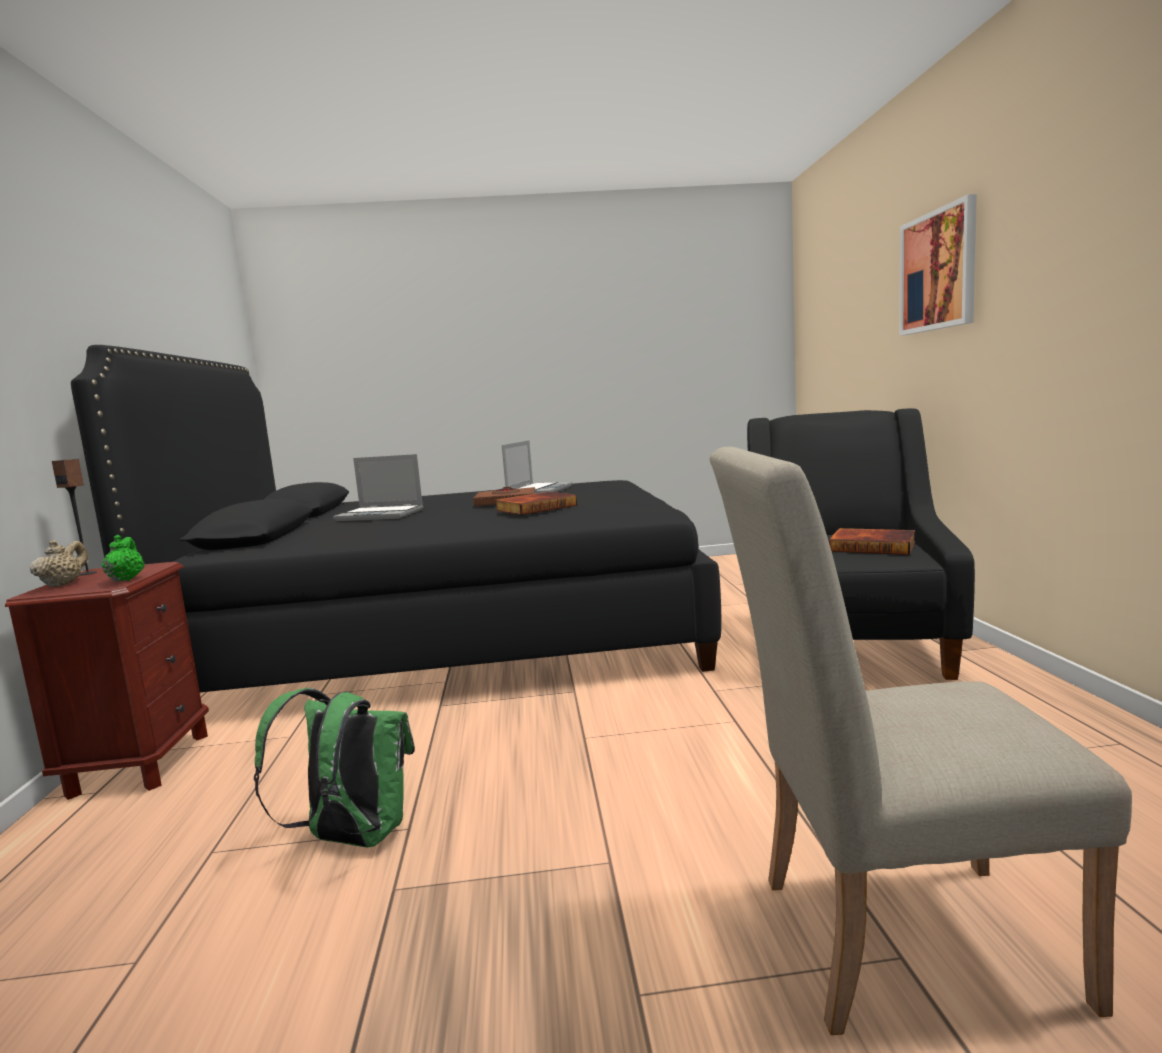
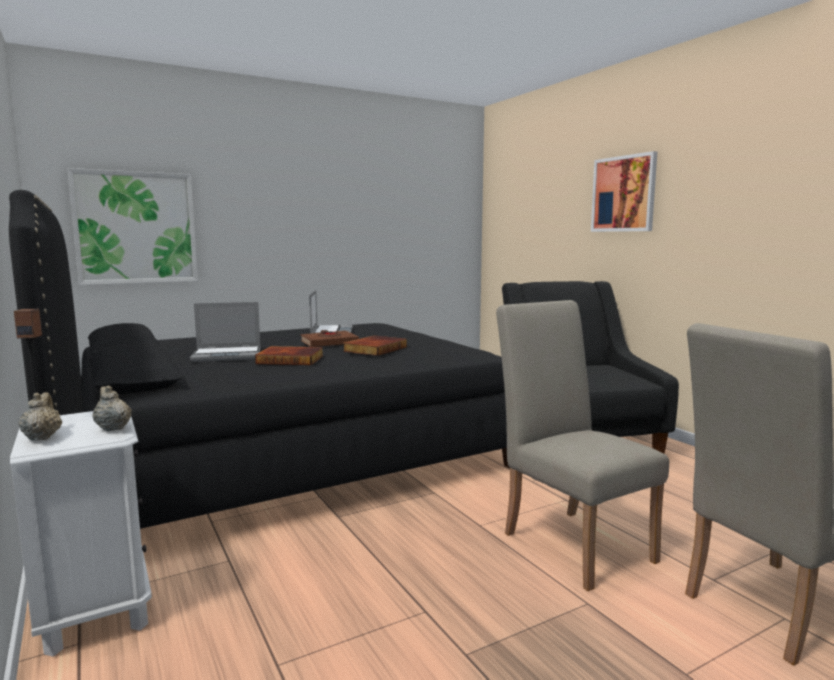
camera: 25 degrees left, 0 degrees up
brown nightstand [5,562,209,800] -> white nightstand [10,411,152,657]
green teapot [102,535,145,582] -> beige teapot [92,385,132,431]
green backpack [254,688,415,847] -> none
book [829,528,915,555] -> book moved to [255,346,323,365]
none -> picture [67,168,198,285]
none -> beige chair [496,300,669,591]

